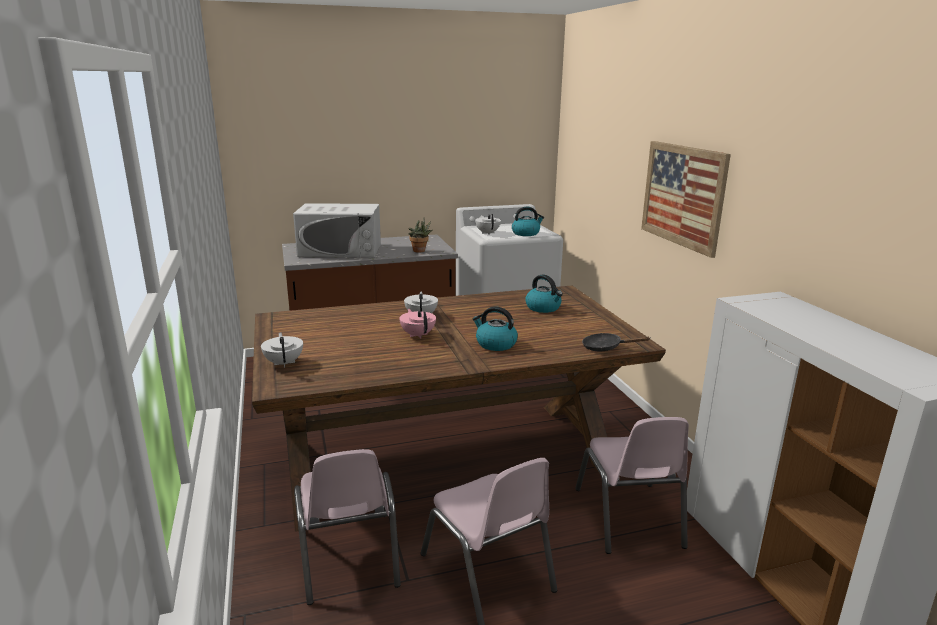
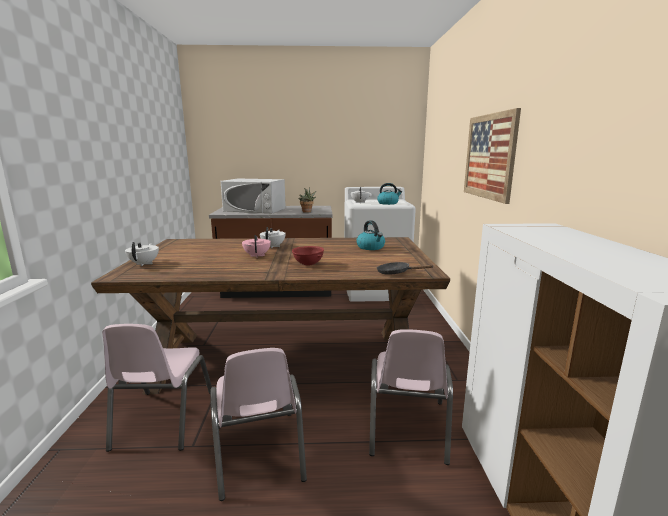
camera: 15 degrees right, 5 degrees down
kettle [472,306,518,351] -> red bowl [292,246,324,266]

